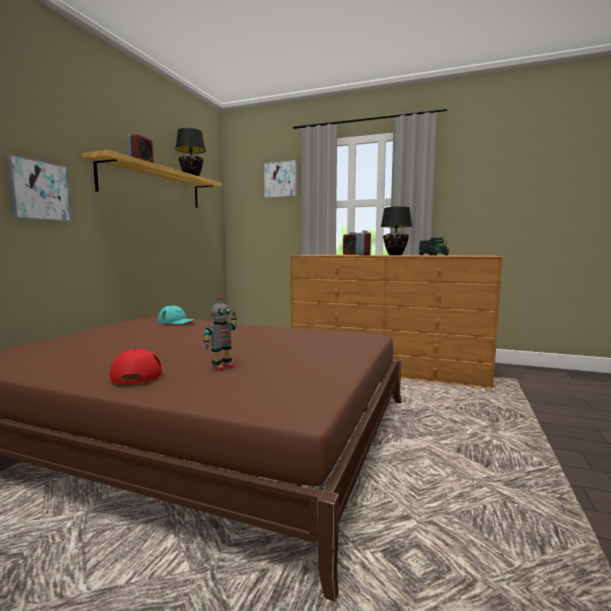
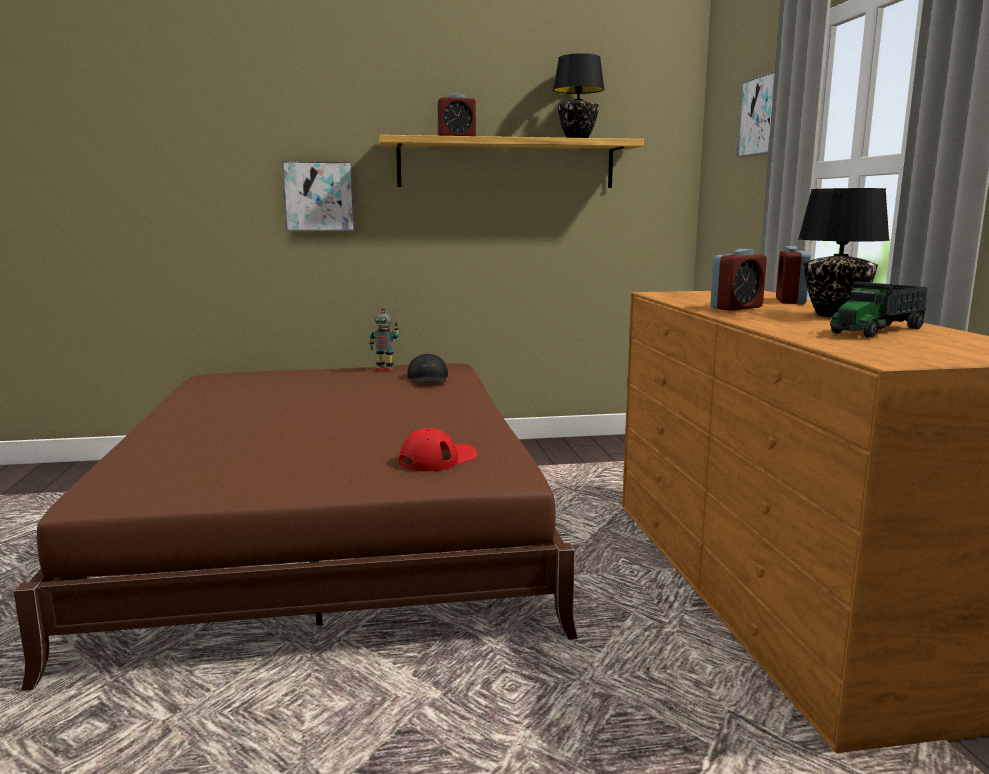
camera: 60 degrees right, 5 degrees up
red cap [110,349,162,384] -> red cap moved to [399,428,477,471]
turquoise cap [158,305,196,324] -> black cap [407,354,448,383]
toy robot [204,297,237,371] -> toy robot moved to [369,307,400,371]

